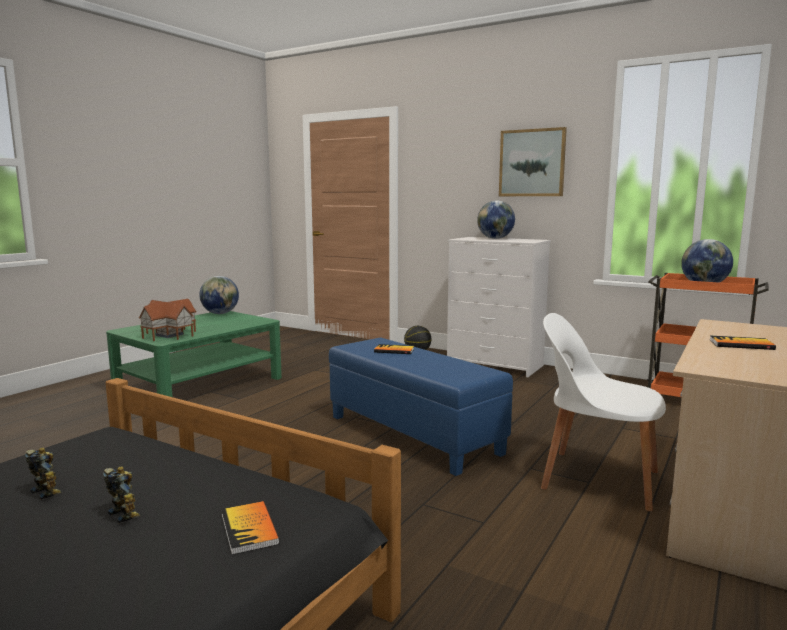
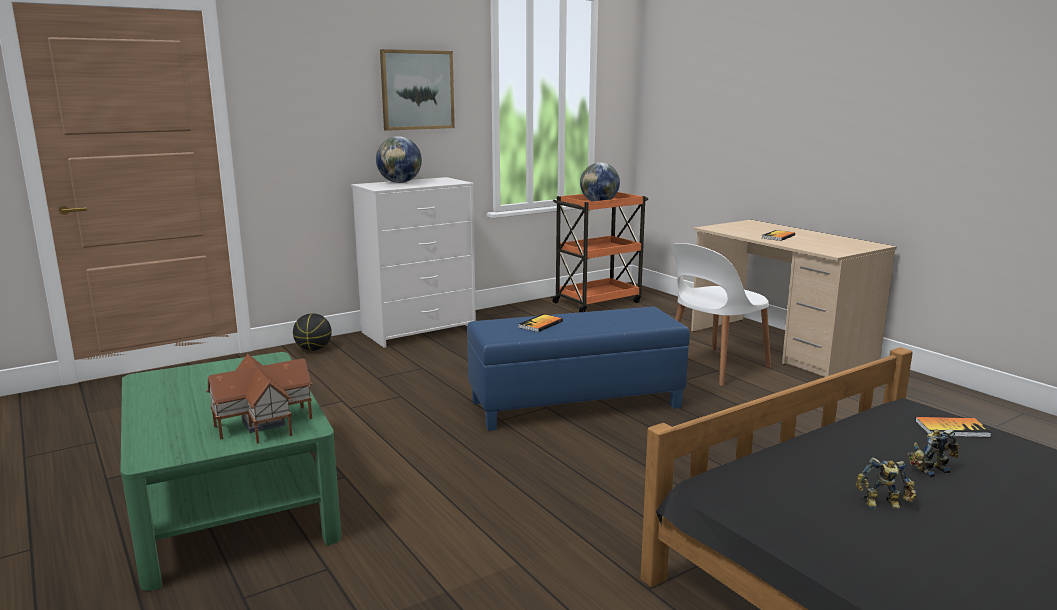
camera: 65 degrees left, 5 degrees up
toy robot [25,448,62,500] -> toy robot turned 150 degrees counterclockwise [855,457,916,508]
globe [199,276,239,314] -> none

